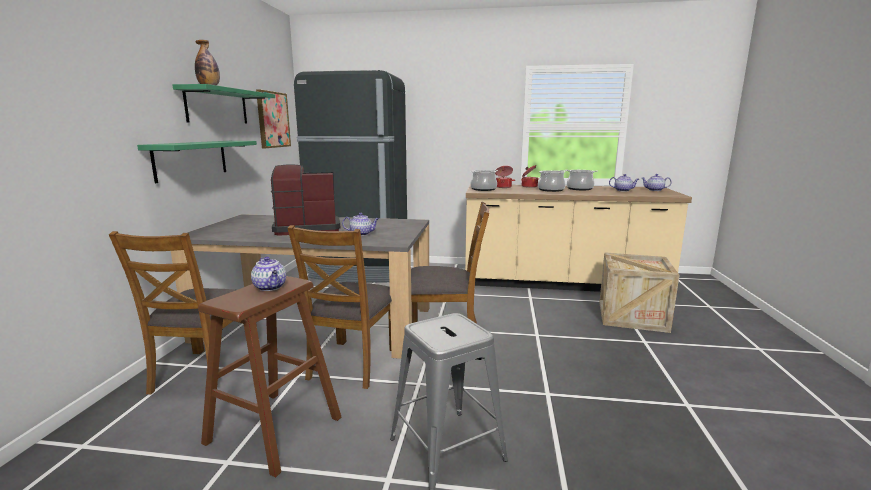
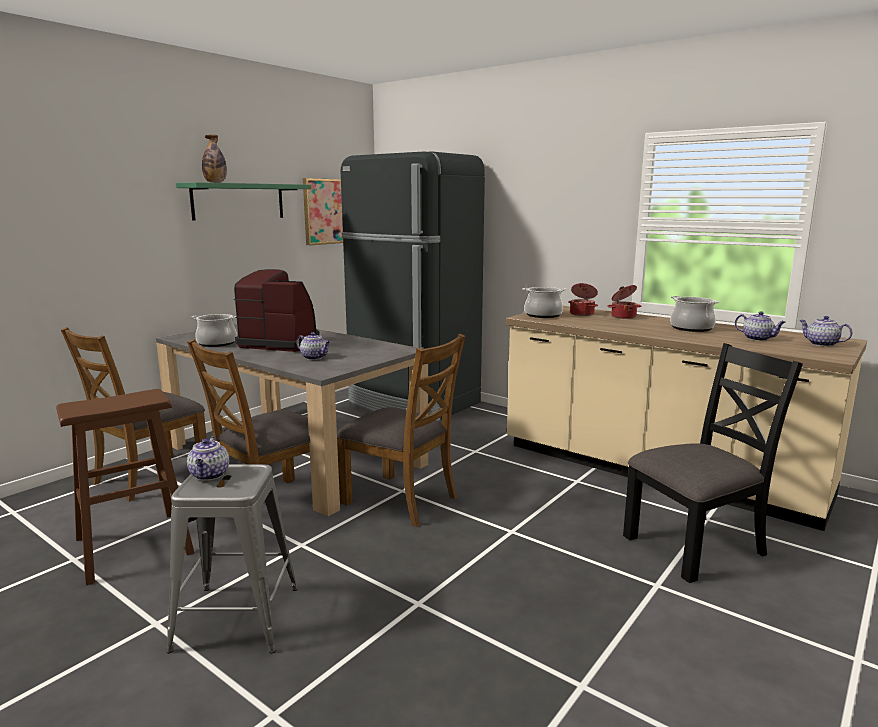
camera: 30 degrees right, 0 degrees up
green shelf [137,141,257,183] -> none
teapot [251,257,286,291] -> teapot moved to [187,436,229,480]
cooking pot [538,170,566,192] -> cooking pot moved to [192,314,237,347]
crate [599,252,679,333] -> black chair [623,343,803,583]

